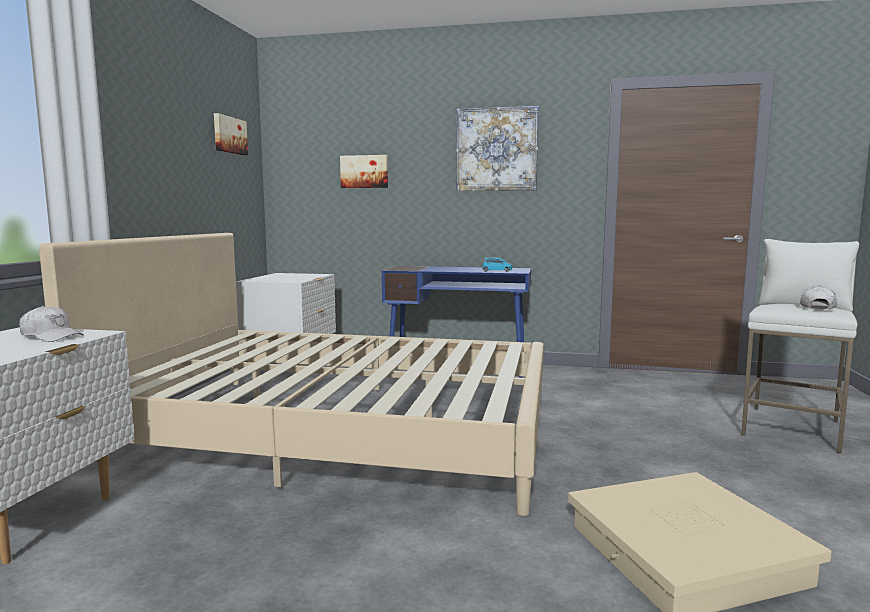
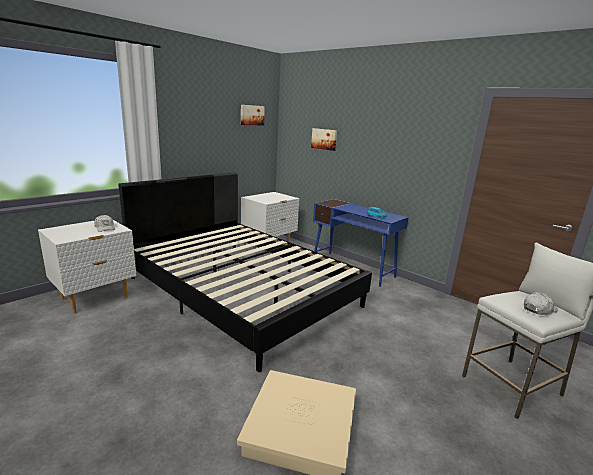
camera: 30 degrees right, 10 degrees up
beige bed [39,233,544,516] -> black bed [118,172,372,372]
picture [456,106,539,191] -> none

